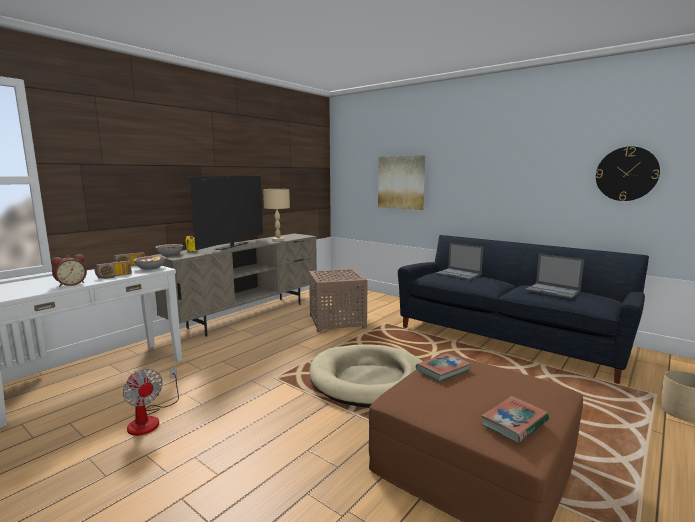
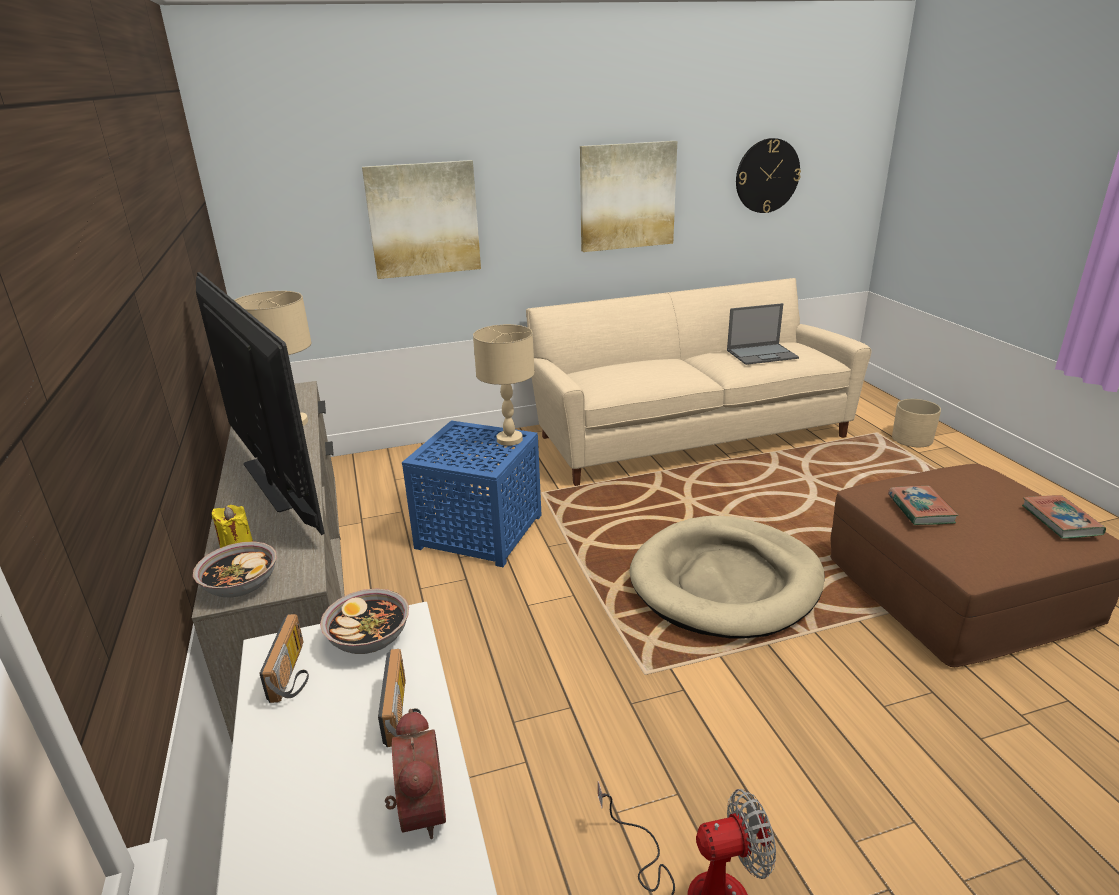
camera: 55 degrees left, 15 degrees up
brown side table [309,269,368,333] -> blue side table [402,421,542,567]
black sofa [398,235,649,384] -> beige sofa [526,278,871,486]
laptop [436,243,483,280] -> none
none -> beige table lamp [473,324,535,446]
none -> picture [580,141,677,252]

